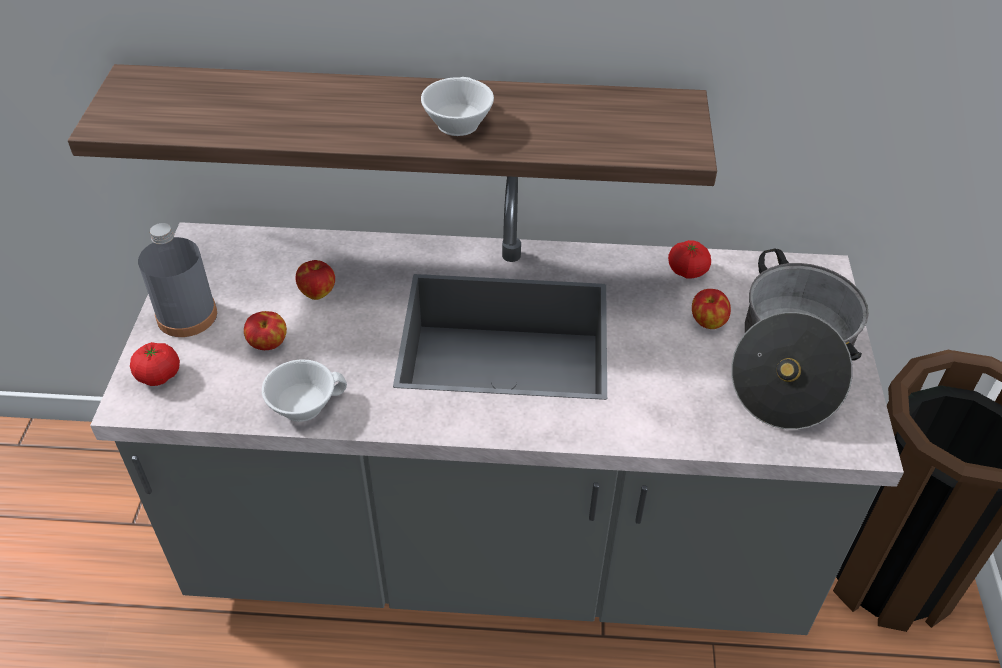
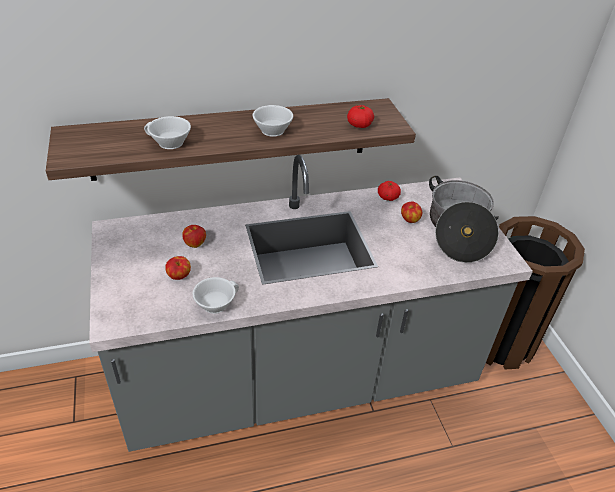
camera: 20 degrees left, 5 degrees down
tomato [130,342,180,386] -> tomato moved to [347,105,374,128]
grey bottle [138,223,217,337] -> none
none -> white cup [144,116,191,149]

